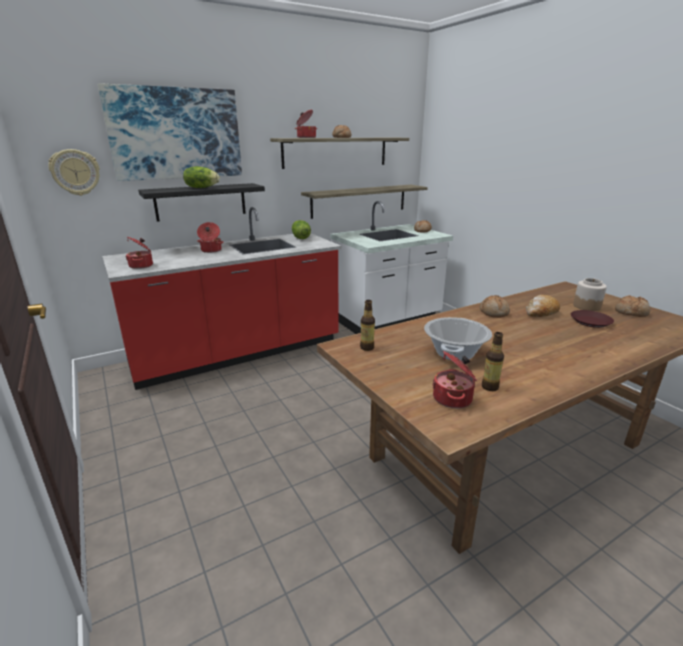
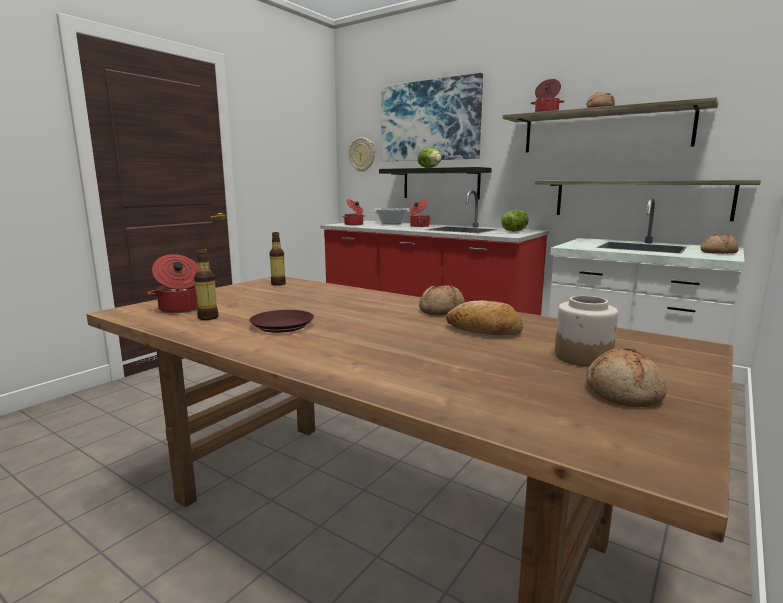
camera: 65 degrees right, 10 degrees down
cooking pot [424,317,492,360] -> cooking pot moved to [368,208,410,224]
brown plate [571,310,614,328] -> brown plate moved to [249,310,314,333]

